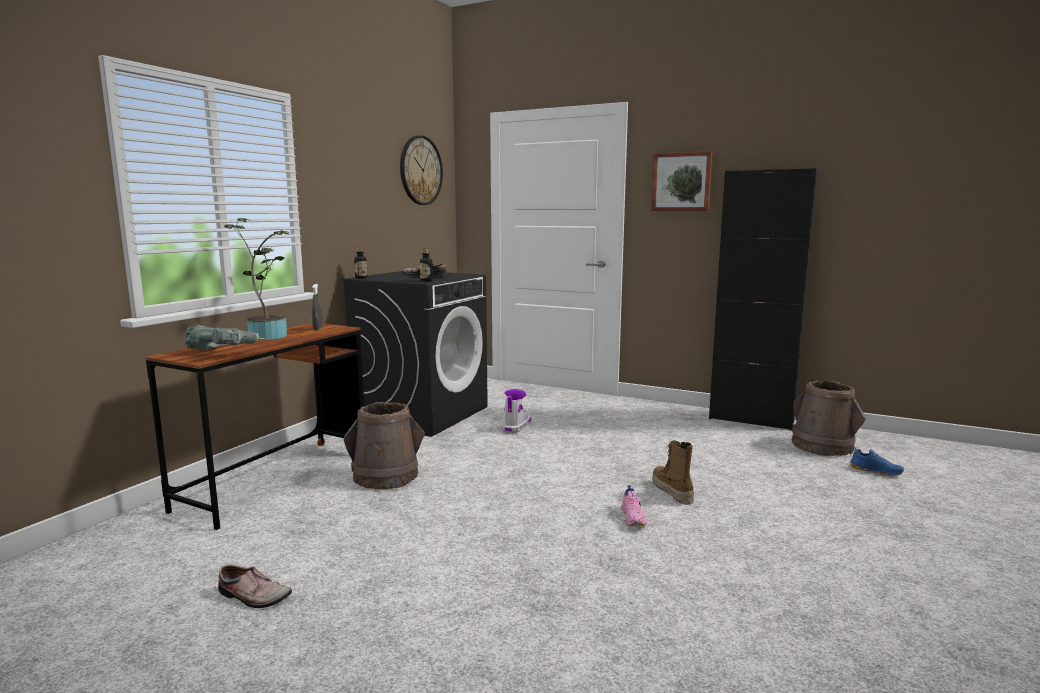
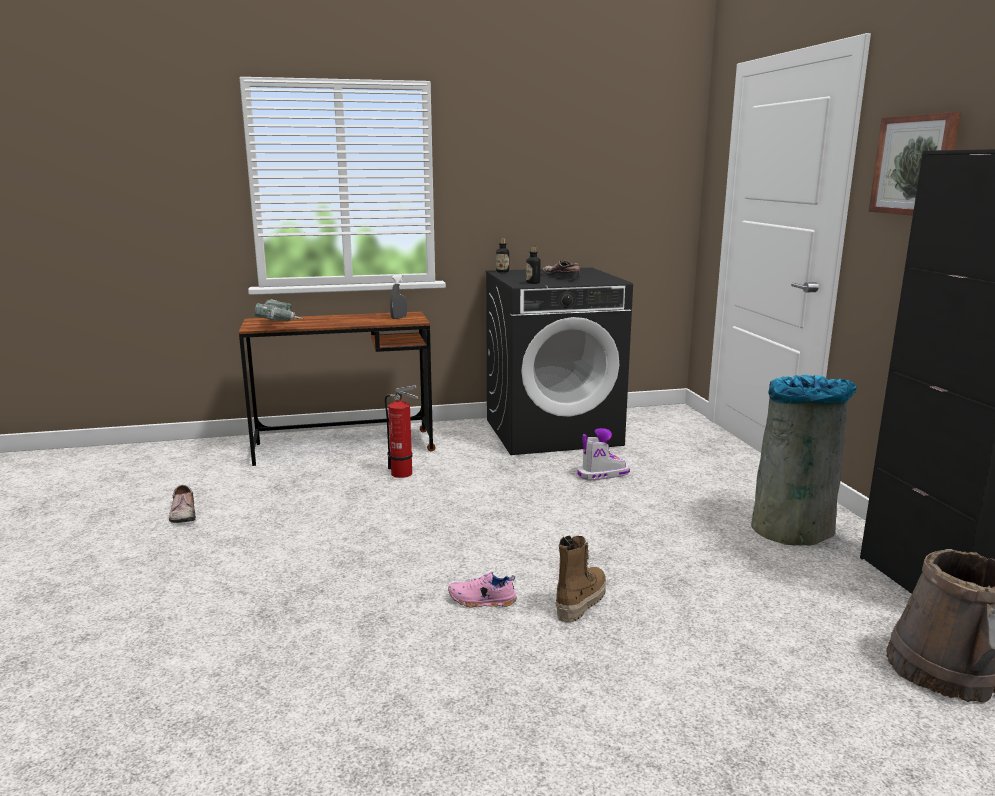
camera: 50 degrees right, 5 degrees up
potted plant [224,218,290,340] -> none
brown bucket [344,402,425,489] -> fire extinguisher [385,385,419,478]
wall clock [400,135,443,205] -> none
pink shoe [621,485,647,526] -> pink shoe turned 45 degrees clockwise [448,571,517,607]
blue shoe [849,447,904,476] -> none
none -> grey trash can [751,375,857,546]

